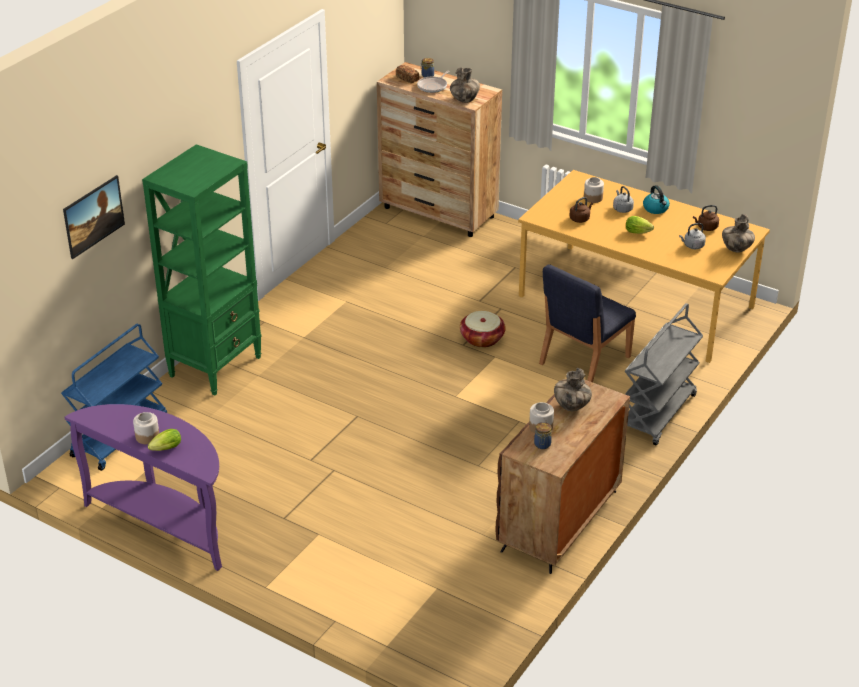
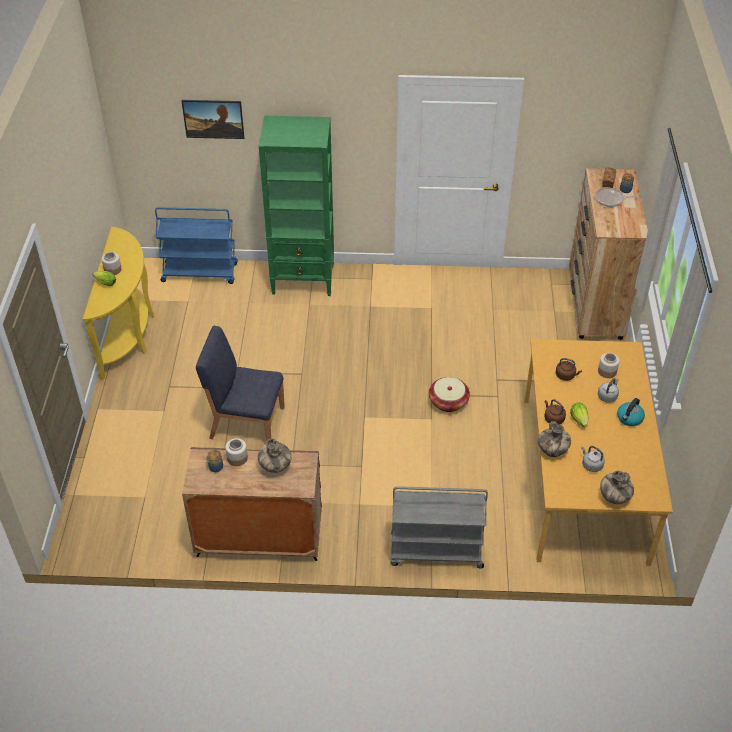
camera: 60 degrees right, 10 degrees up
purple console table [64,404,222,571] -> yellow console table [83,227,155,379]
vase [450,67,480,103] -> vase moved to [538,421,571,457]
blue chair [539,264,636,382] -> blue chair moved to [196,326,285,440]
brown kettle [693,205,719,231] -> brown kettle moved to [544,399,566,425]

